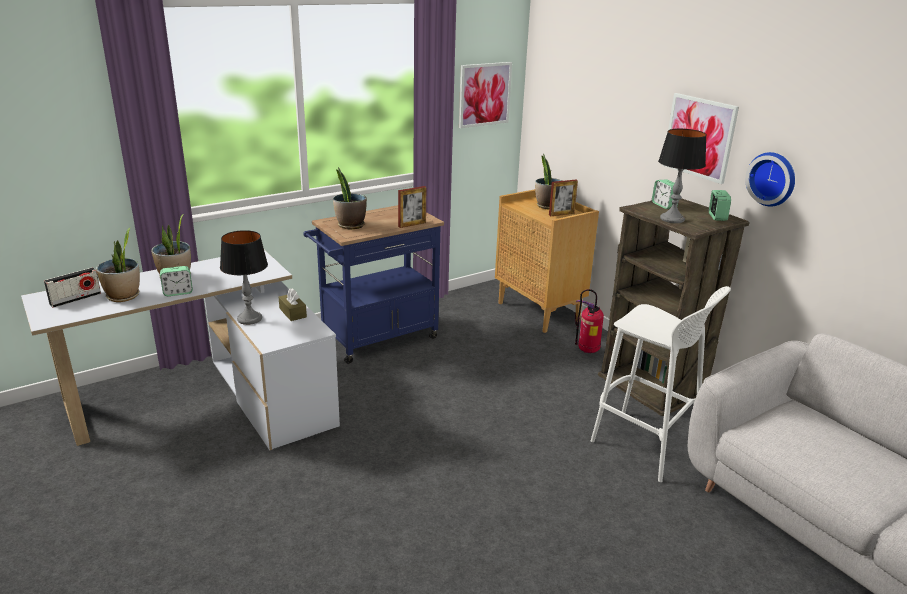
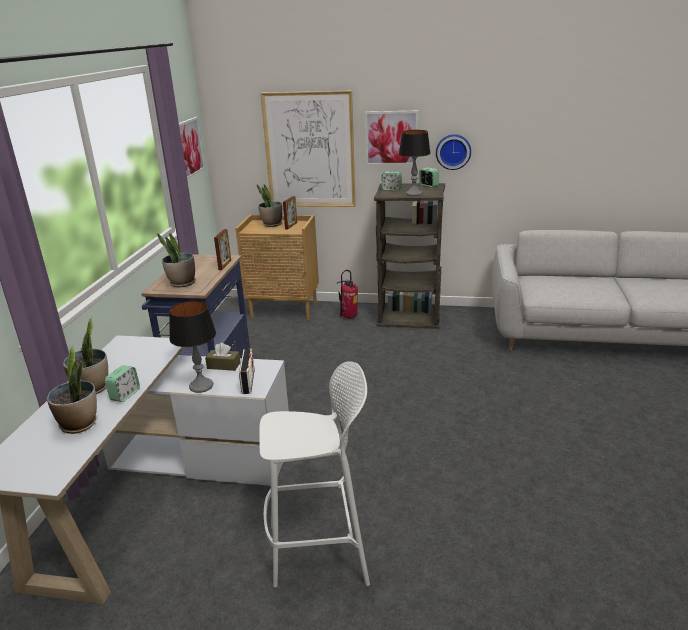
camera: 45 degrees left, 0 degrees up
radio [44,267,101,308] -> radio moved to [239,349,255,394]
white stool [591,286,731,482] -> white stool moved to [260,361,370,588]
none -> picture [260,91,356,207]

